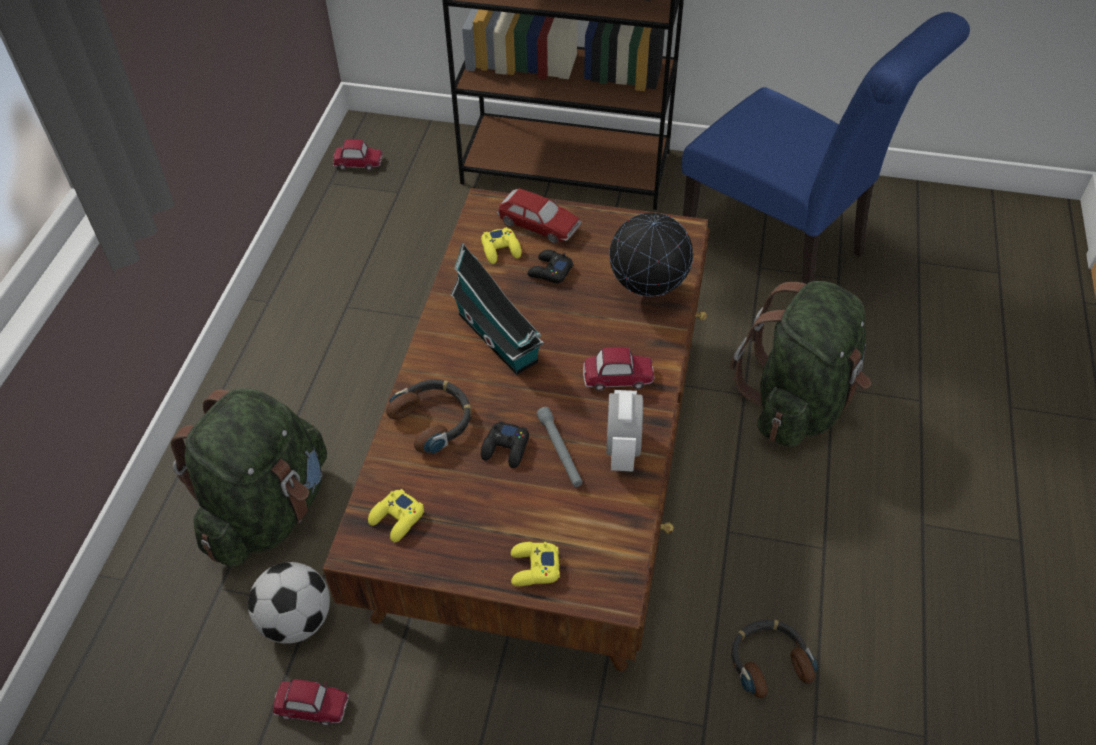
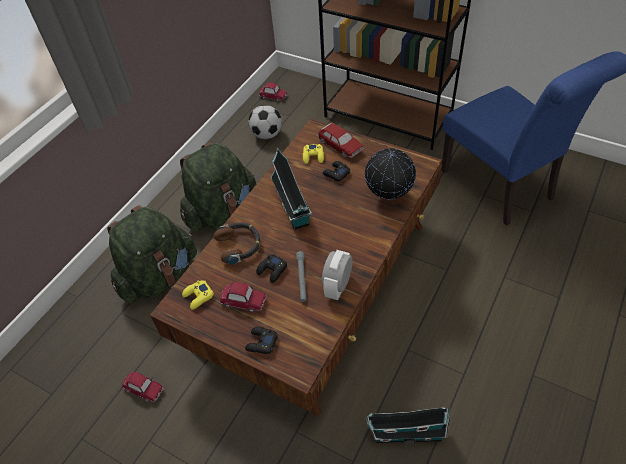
camera: 20 degrees right, 0 degrees up
football [248,562,330,644] -> football moved to [248,105,282,139]
yellow game controller [511,542,560,586] -> black game controller [245,327,278,354]
toy car [583,347,655,391] -> toy car moved to [220,282,266,312]
green backpack [730,281,871,447] -> green backpack moved to [180,142,256,232]
headphones [731,620,817,698] -> toy house [366,407,451,445]

